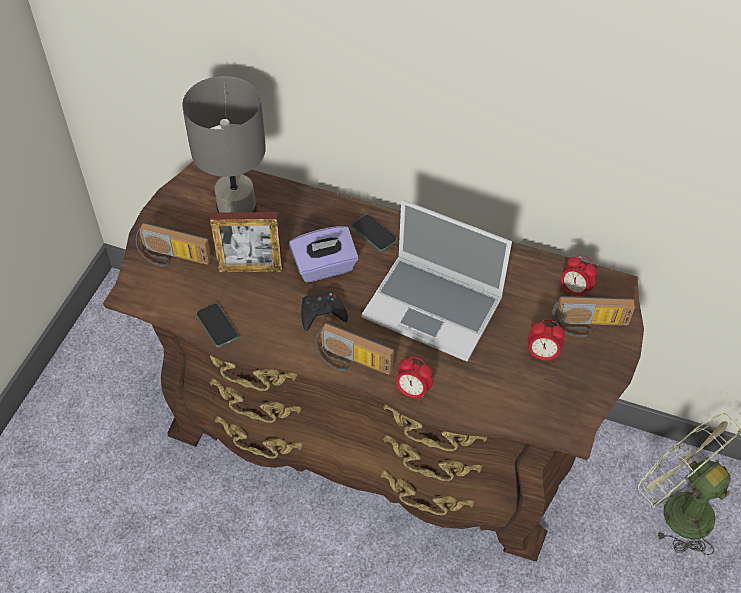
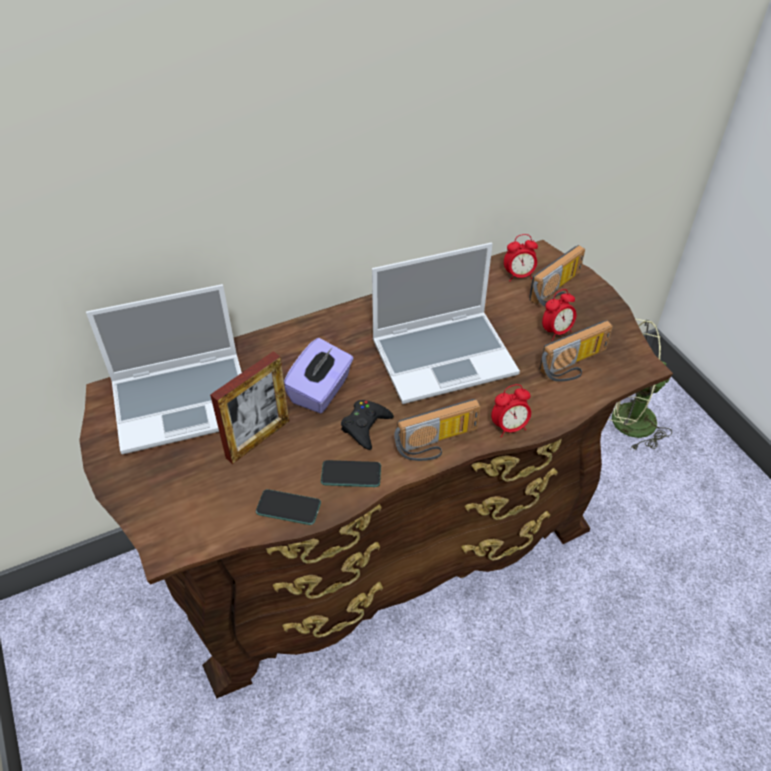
camera: 45 degrees left, 5 degrees down
radio [136,223,212,266] -> radio moved to [539,320,613,382]
grey table lamp [182,76,266,212] -> laptop [86,284,242,454]
phone [351,214,397,252] -> phone moved to [321,460,381,487]

